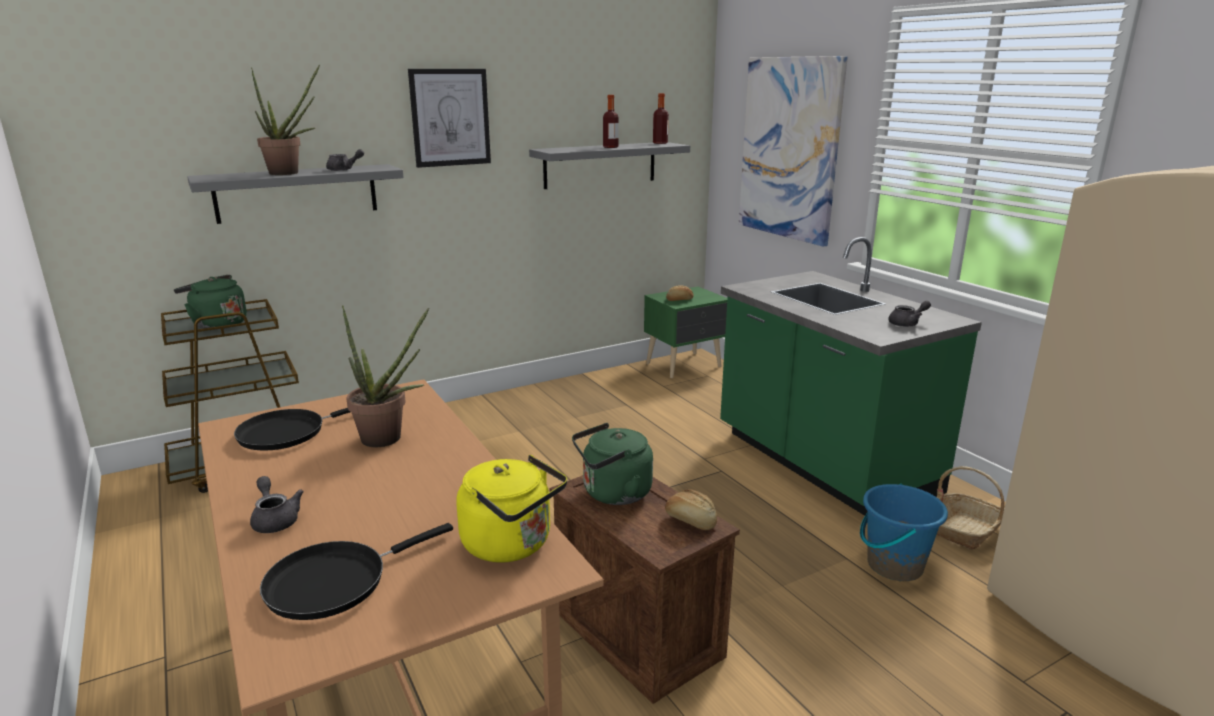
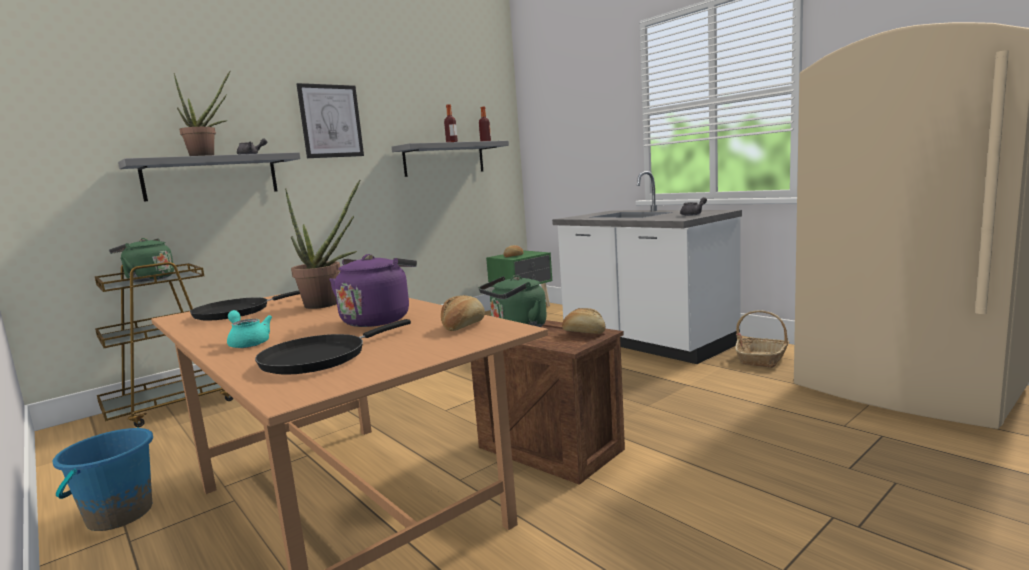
camera: 10 degrees left, 10 degrees down
grey teapot [250,476,304,533] -> turquoise teapot [227,310,272,348]
yellow kettle [456,455,567,563] -> bread [441,295,485,331]
green counter [720,237,982,516] -> white counter [552,171,742,364]
picture [739,56,848,247] -> none
blue bucket [860,484,948,581] -> blue bucket moved to [53,427,153,531]
none -> purple kettle [329,254,417,327]

